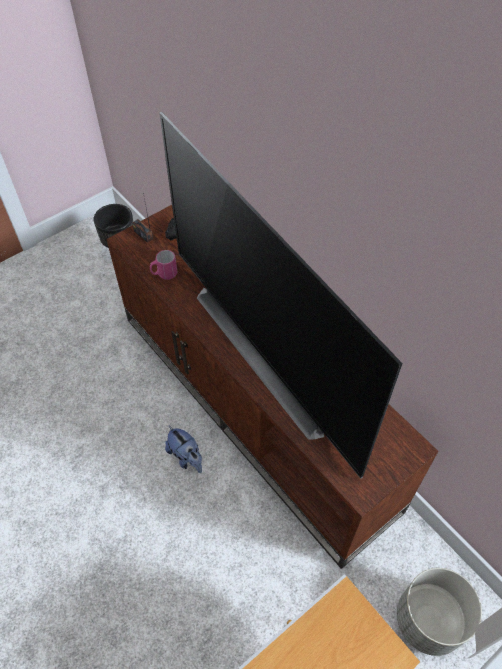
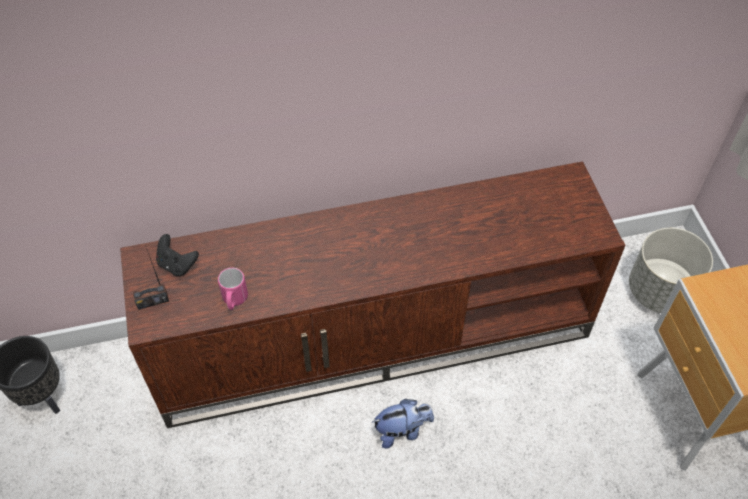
camera: 65 degrees left, 0 degrees up
television [159,112,403,479] -> none

